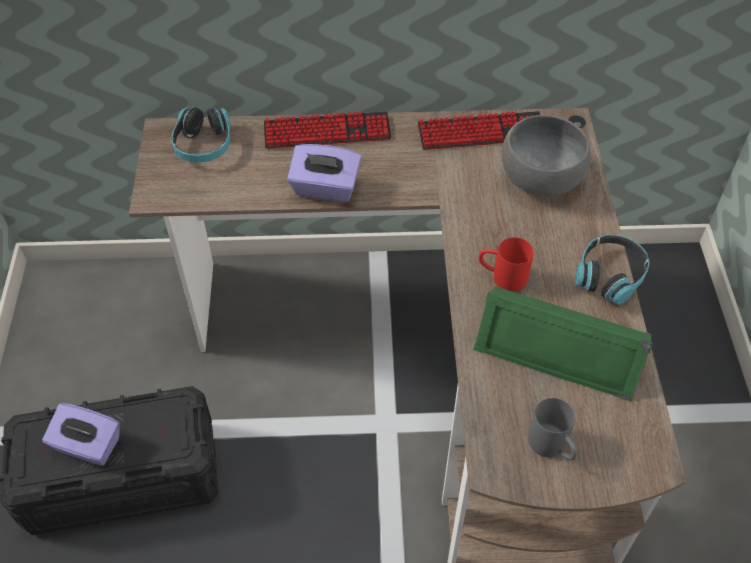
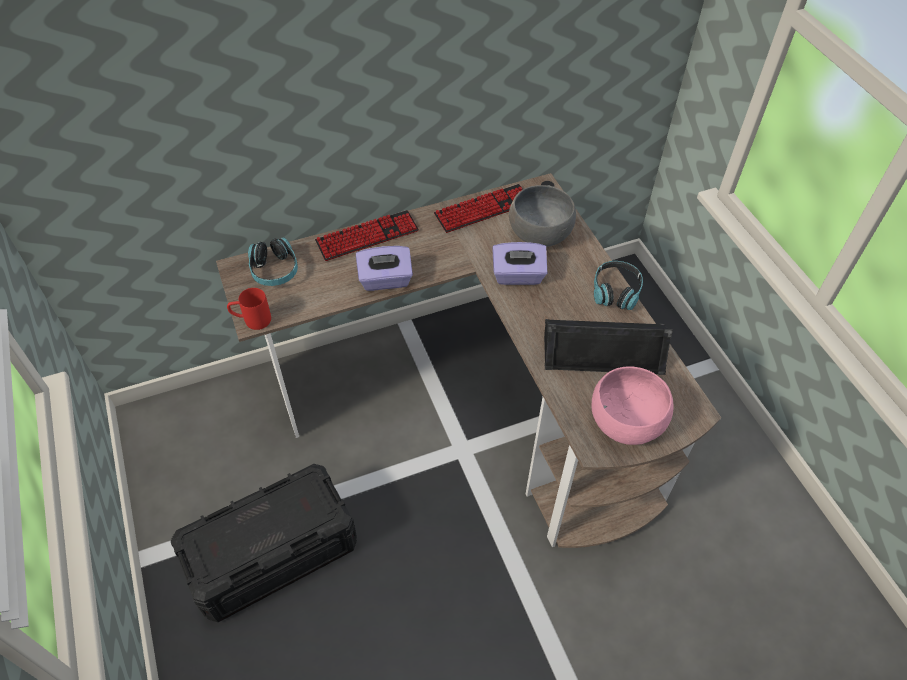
camera: 20 degrees left, 0 degrees up
purple tissue box [42,403,120,466] -> purple tissue box moved to [492,242,547,285]
green speaker [473,286,653,402] -> black speaker [544,319,673,375]
red mug [479,237,533,292] -> red mug moved to [227,288,271,330]
grey mug [528,398,577,461] -> pink bowl [592,366,674,445]

